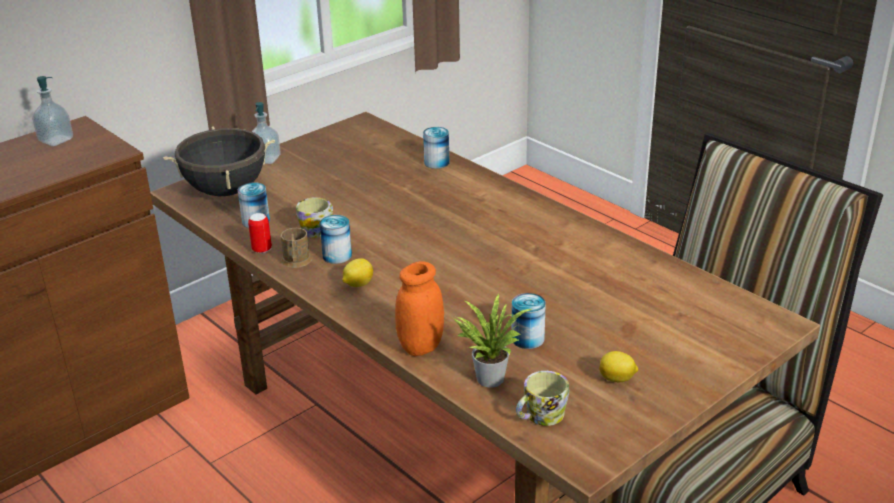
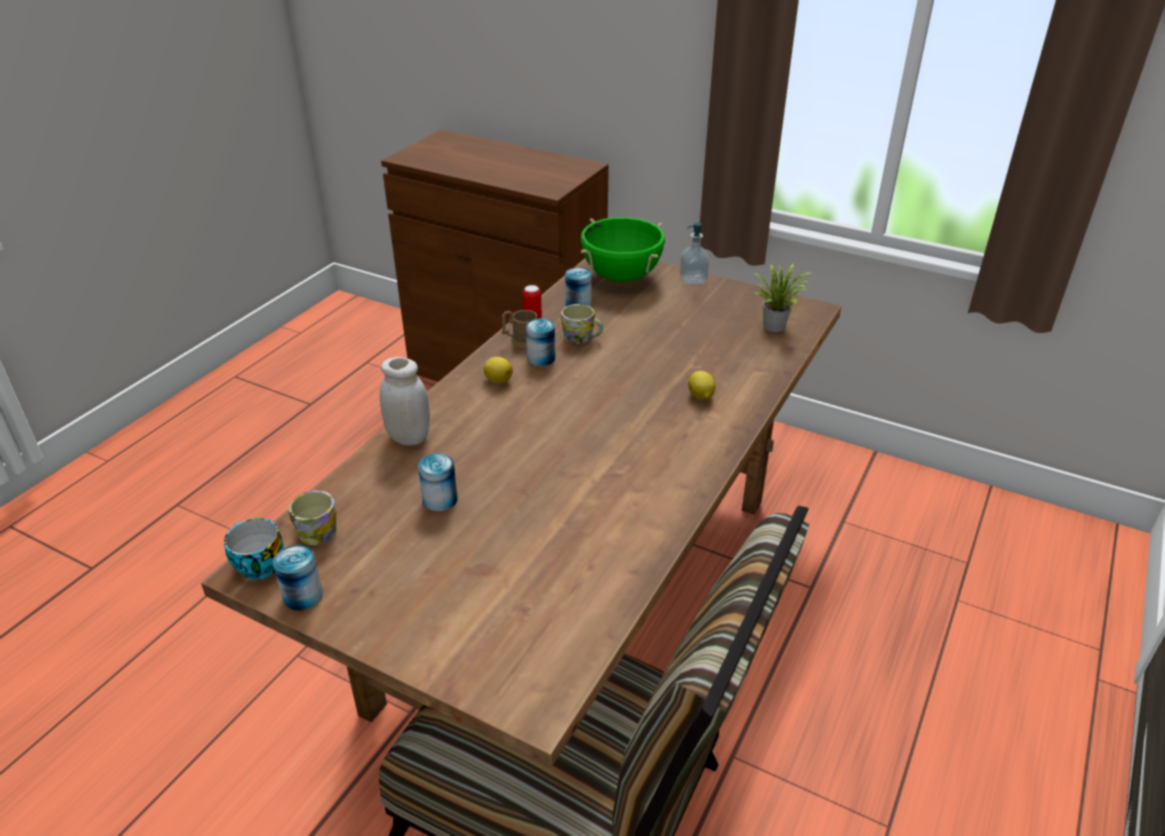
camera: 70 degrees right, 5 degrees up
soap dispenser [32,76,73,146] -> none
black cooking pot [163,127,275,196] -> green cooking pot [580,217,665,282]
orange jar [395,261,444,356] -> white jar [380,357,430,446]
can [423,127,449,169] -> can moved to [273,545,323,611]
potted plant [454,294,531,388] -> potted plant moved to [754,263,814,332]
lemon [599,351,638,382] -> lemon moved to [688,371,716,400]
none -> cup [224,518,284,580]

